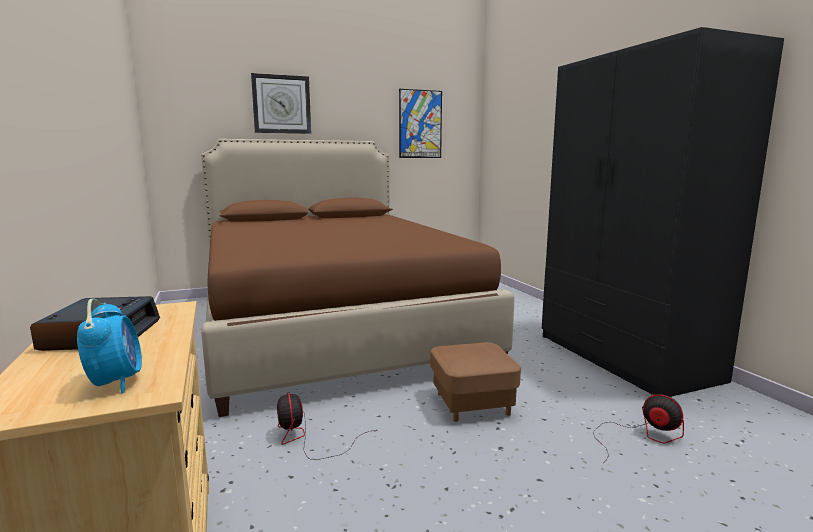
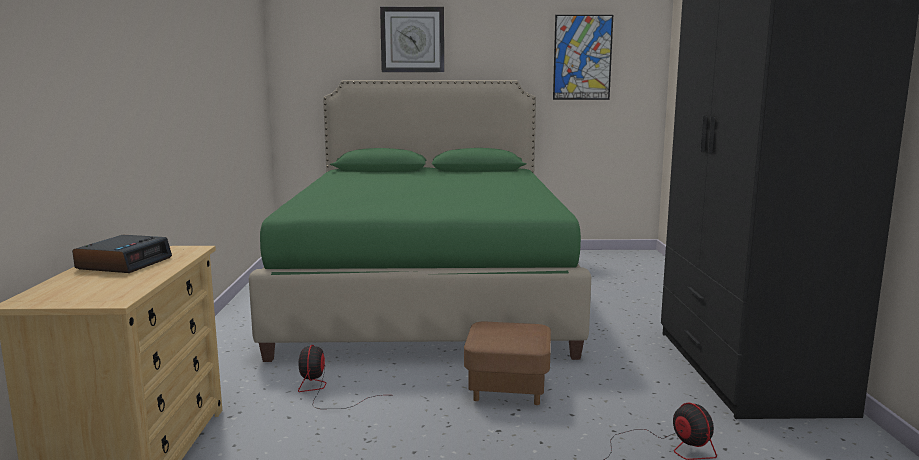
camera: 20 degrees right, 0 degrees up
alarm clock [77,298,142,394] -> none
brown bed [201,139,515,417] -> green bed [249,80,591,362]

